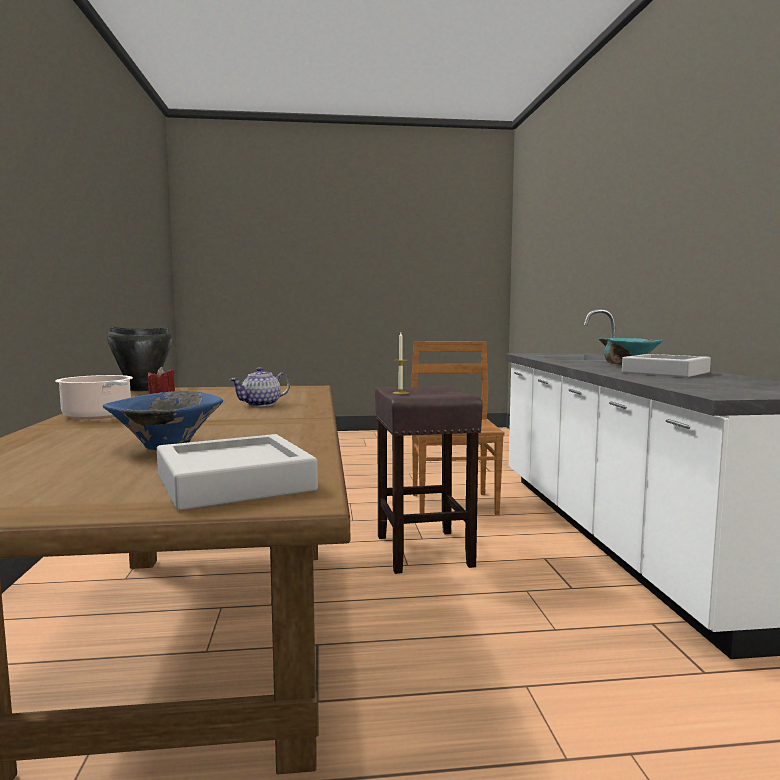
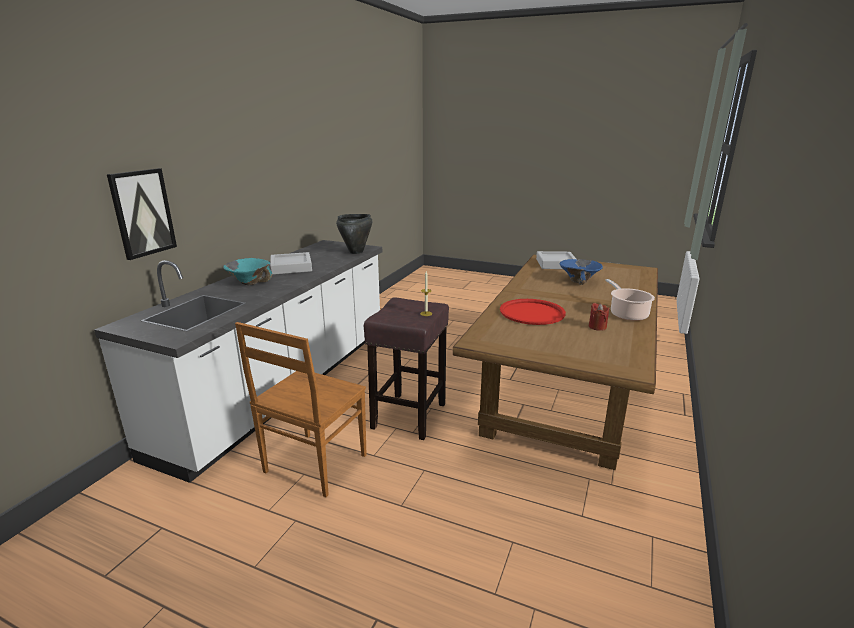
camera: 150 degrees left, 15 degrees up
black cooking pot [107,327,172,391] -> black cooking pot moved to [336,214,372,254]
teapot [229,367,290,407] -> red tray [500,299,566,325]
none -> picture [107,168,177,260]

